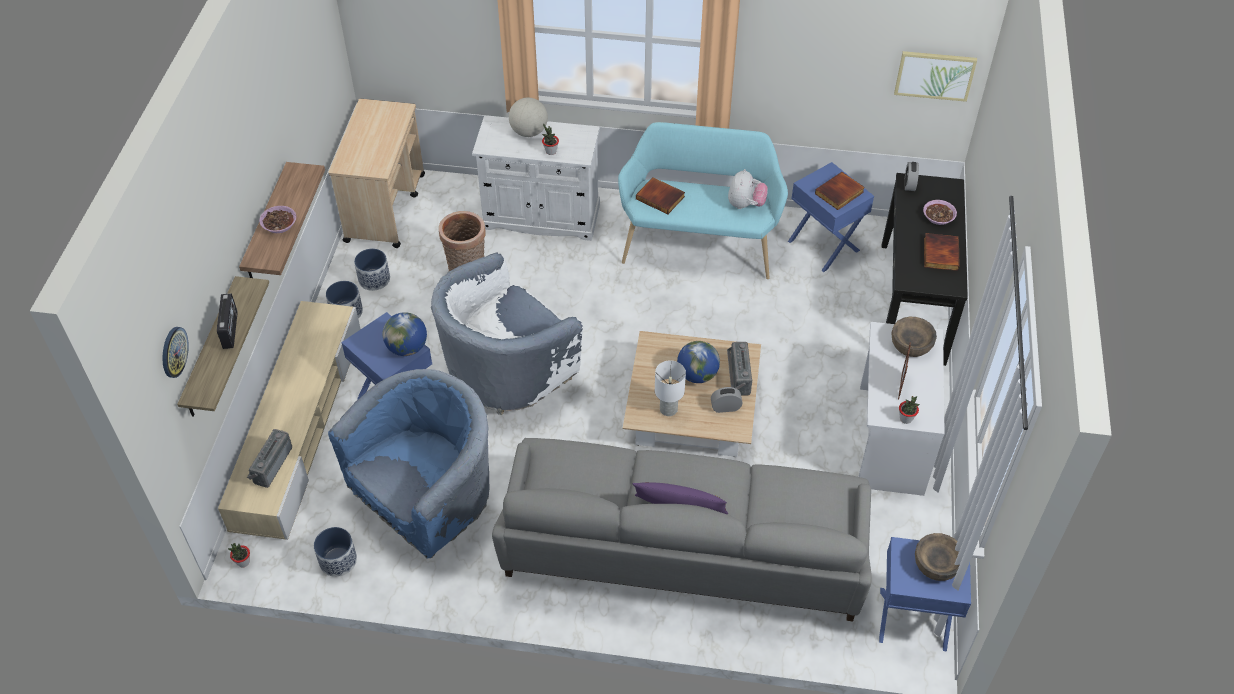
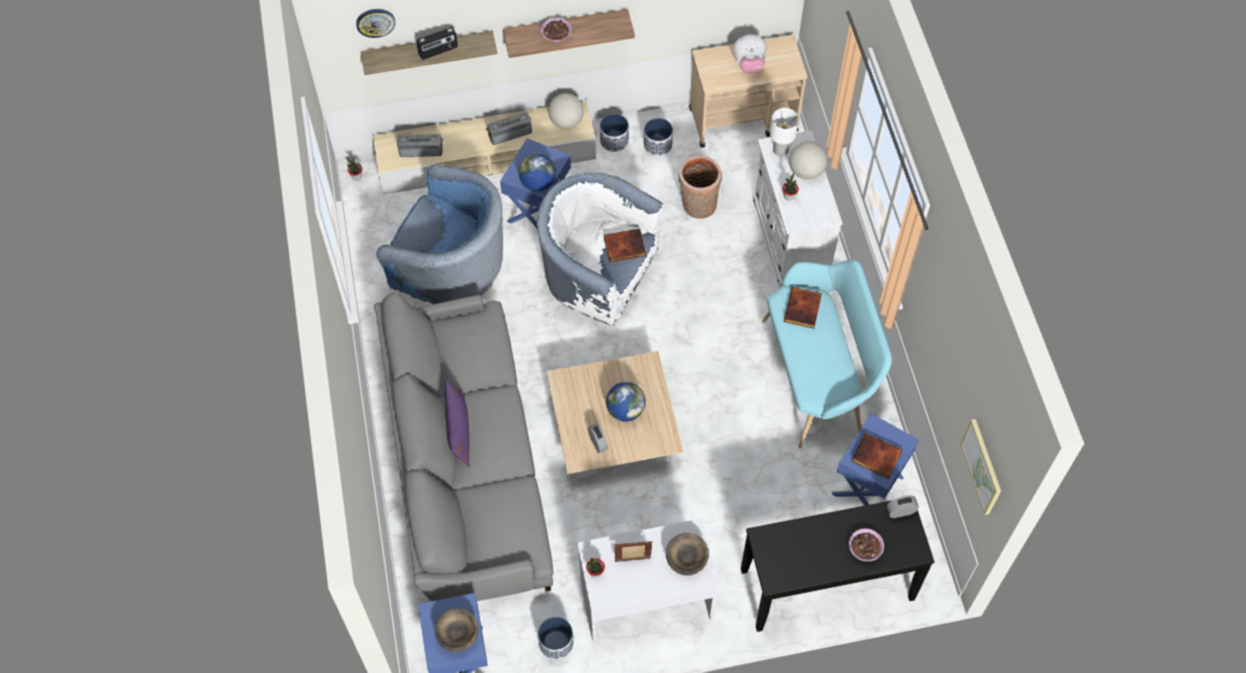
camera: 70 degrees right, 10 degrees up
planter [314,527,357,577] -> planter moved to [538,617,574,660]
white table lamp [655,360,686,416] -> white table lamp moved to [770,108,799,156]
radio [727,342,752,396] -> radio moved to [486,112,532,145]
plush toy [728,169,768,209] -> plush toy moved to [733,34,766,74]
book [924,233,960,271] -> book moved to [604,229,646,262]
none -> globe [548,93,584,129]

